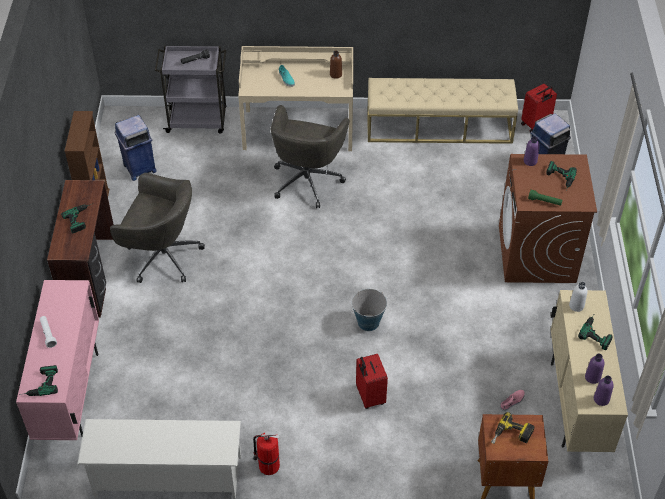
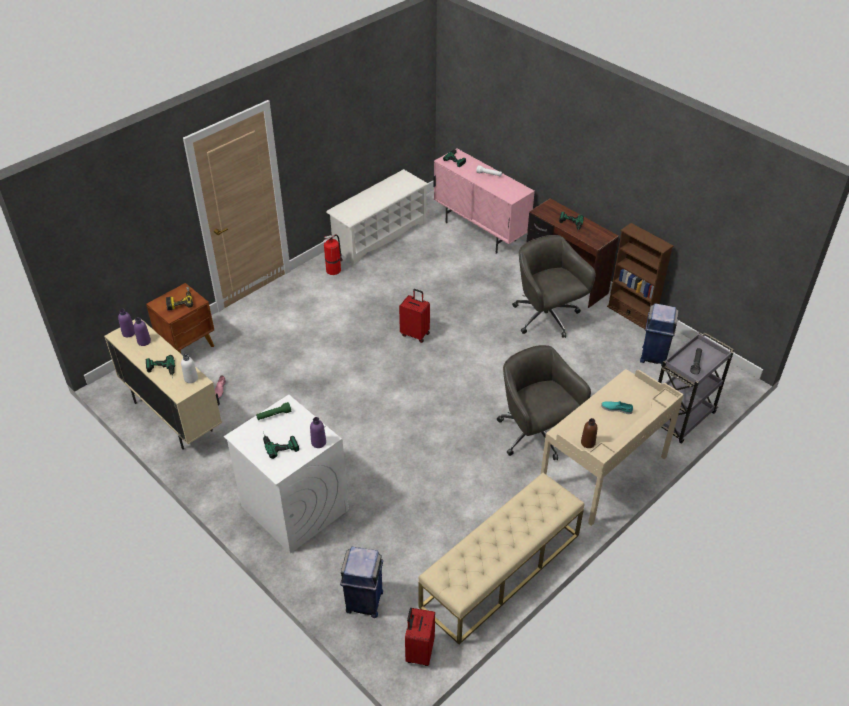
camera: 135 degrees right, 5 degrees down
grey office chair [110,173,205,283] -> grey office chair turned 90 degrees clockwise [512,235,596,338]
bucket [351,289,387,331] -> none
red suitcase [356,354,388,409] -> red suitcase moved to [399,289,430,343]
brown washing machine [499,154,597,283] -> white washing machine [224,395,349,554]

